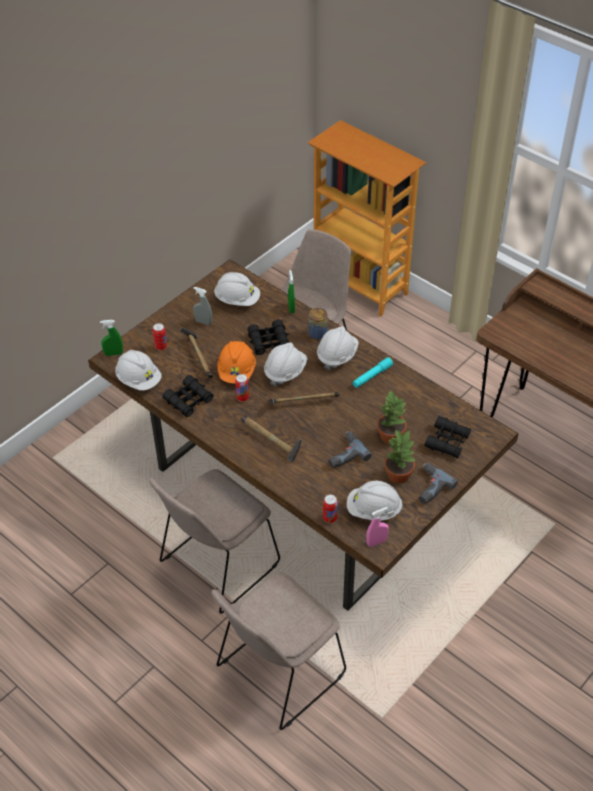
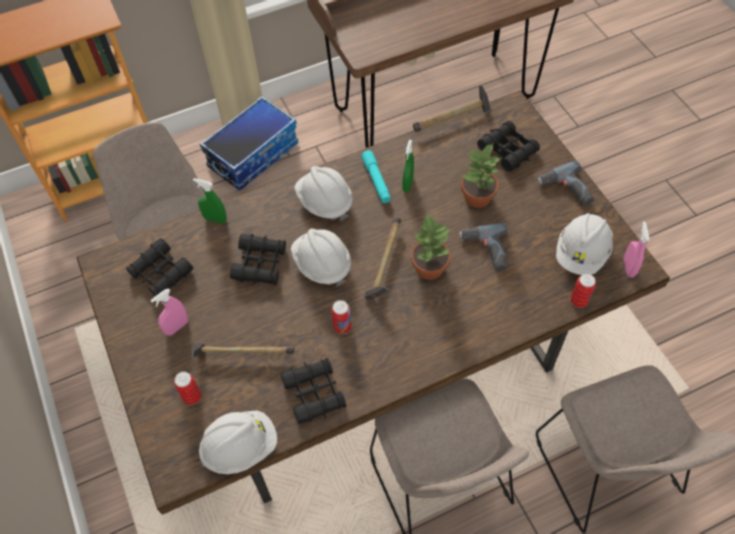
camera: 65 degrees left, 10 degrees up
green spray bottle [100,320,123,356] -> green spray bottle moved to [402,140,414,192]
grey spray bottle [193,287,212,325] -> pink spray bottle [150,288,188,336]
white hard hat [214,272,260,306] -> black binoculars [126,238,194,296]
orange hard hat [217,341,256,384] -> none
hammer [241,415,302,462] -> hammer moved to [413,85,491,132]
jar [308,308,328,339] -> none
potted plant [384,430,415,484] -> potted plant moved to [411,213,451,280]
none -> storage box [200,96,298,191]

